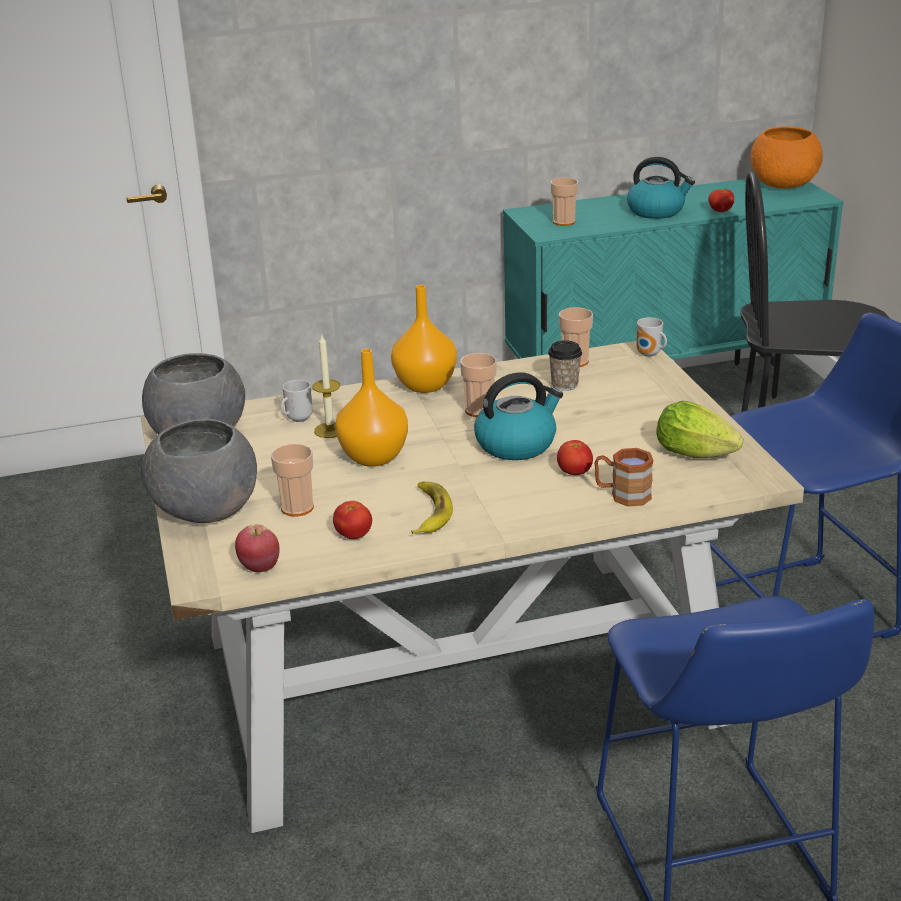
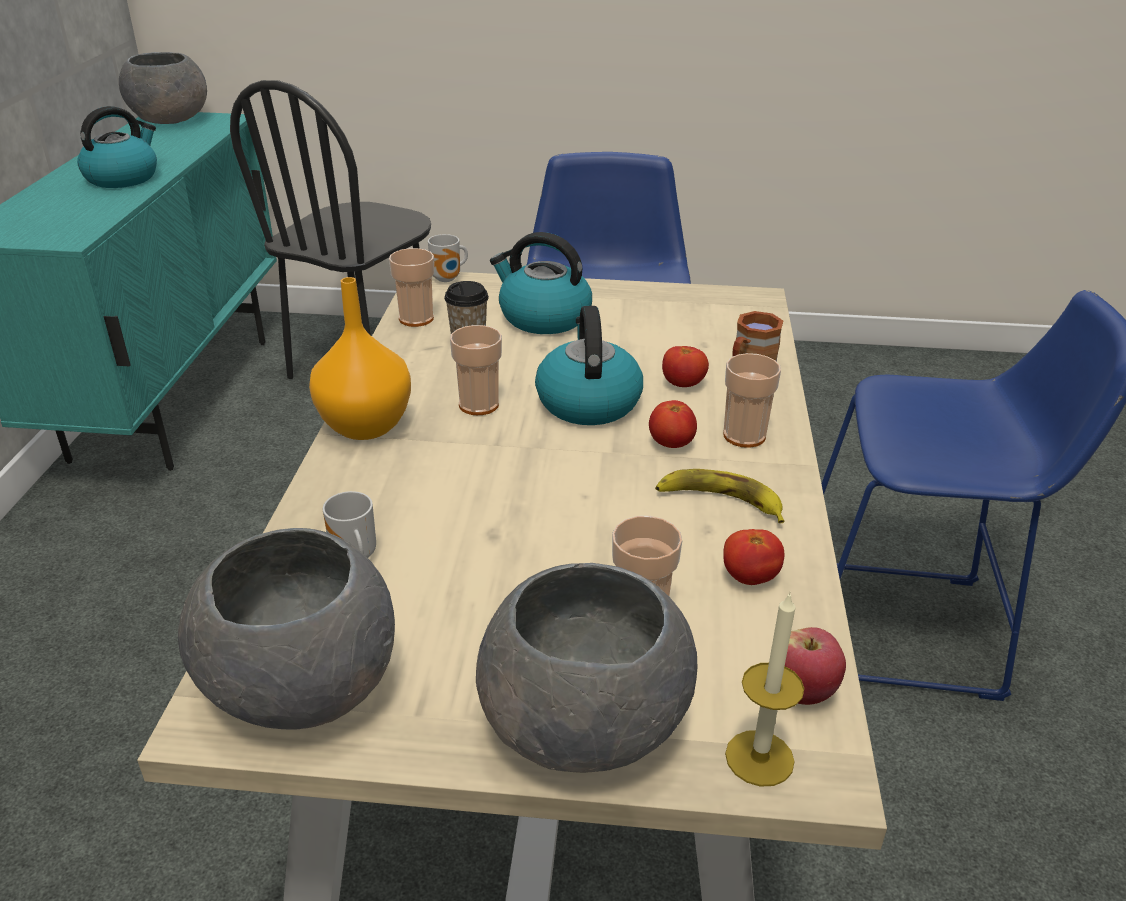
camera: 70 degrees left, 5 degrees up
candle [312,335,340,438] -> candle moved to [725,592,804,787]
orange vase [335,349,408,467] -> none
cup [551,178,578,226] -> cup moved to [723,353,781,448]
lettuce [656,401,743,458] -> none
tomato [708,189,734,212] -> tomato moved to [649,400,697,448]
orange bowl [751,126,823,189] -> grey bowl [119,52,207,124]
none -> kettle [490,232,592,334]

